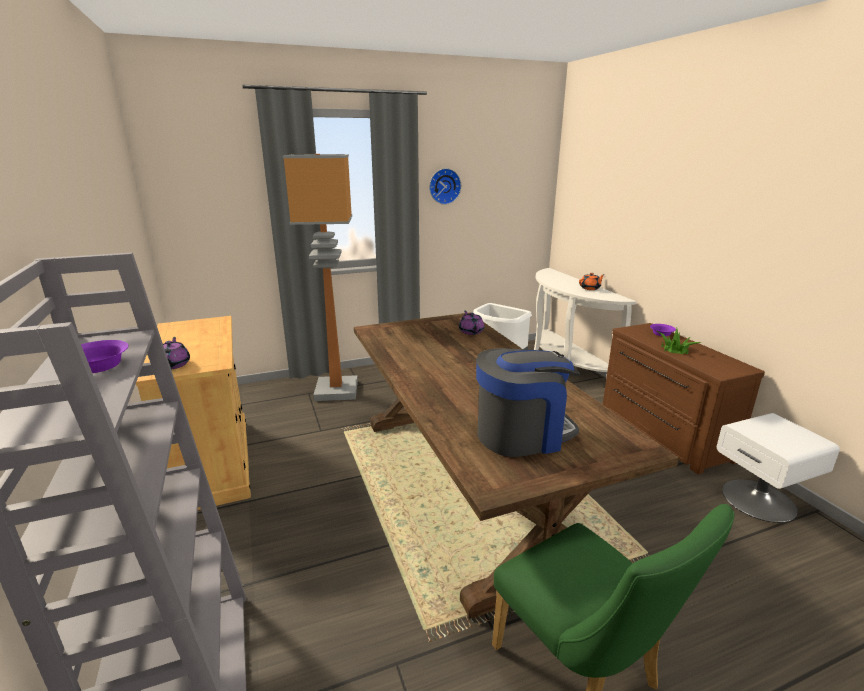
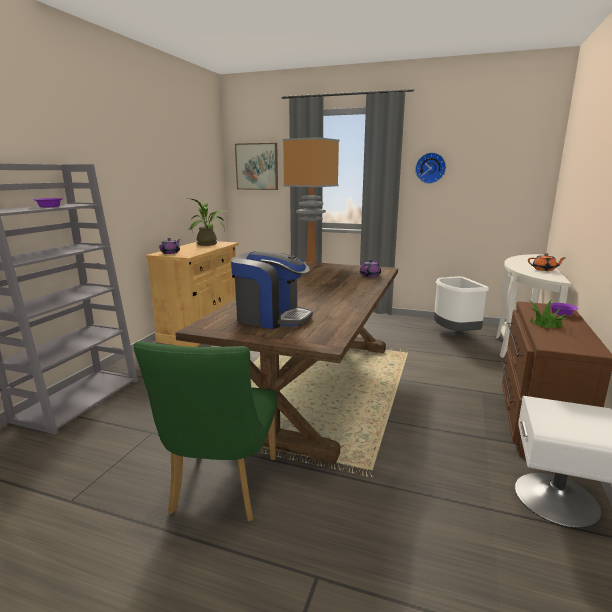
camera: 40 degrees right, 5 degrees down
none -> potted plant [186,198,229,246]
none -> picture [235,143,278,190]

